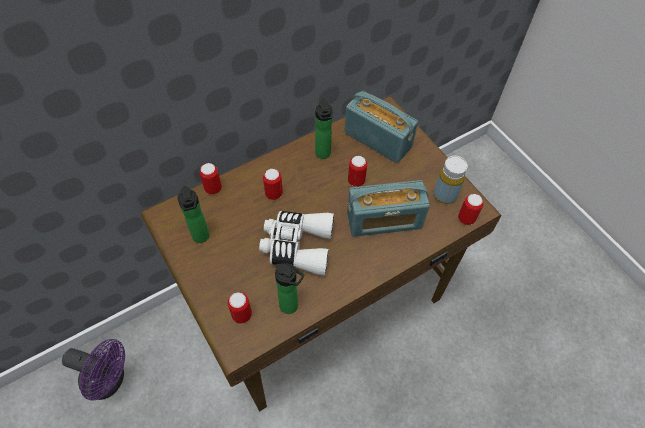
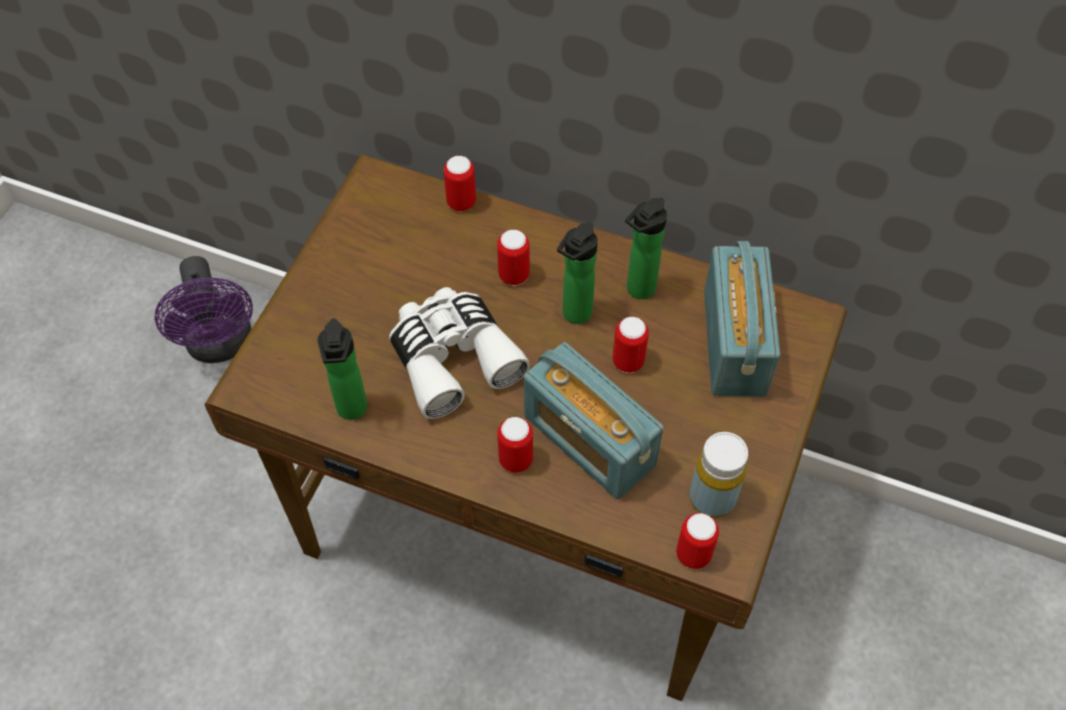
camera: 55 degrees right, 0 degrees up
bottle [177,186,209,243] -> bottle moved to [557,222,598,324]
can [228,292,252,323] -> can moved to [497,417,533,473]

